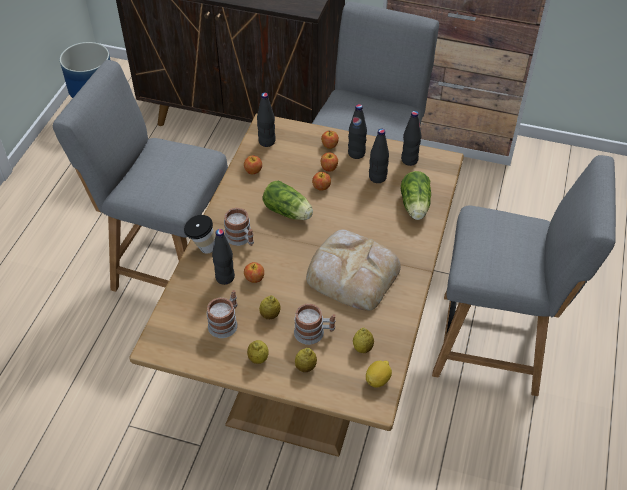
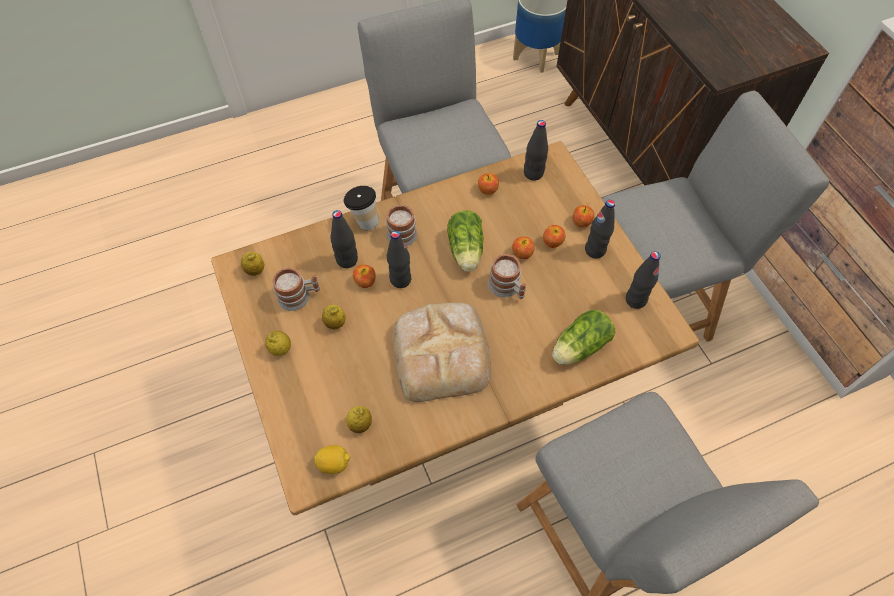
camera: 50 degrees right, 10 degrees up
mug [294,304,336,345] -> mug moved to [488,254,526,299]
lemon [295,348,317,372] -> lemon moved to [241,252,264,276]
black bottle [369,129,389,183] -> black bottle moved to [387,231,411,288]

